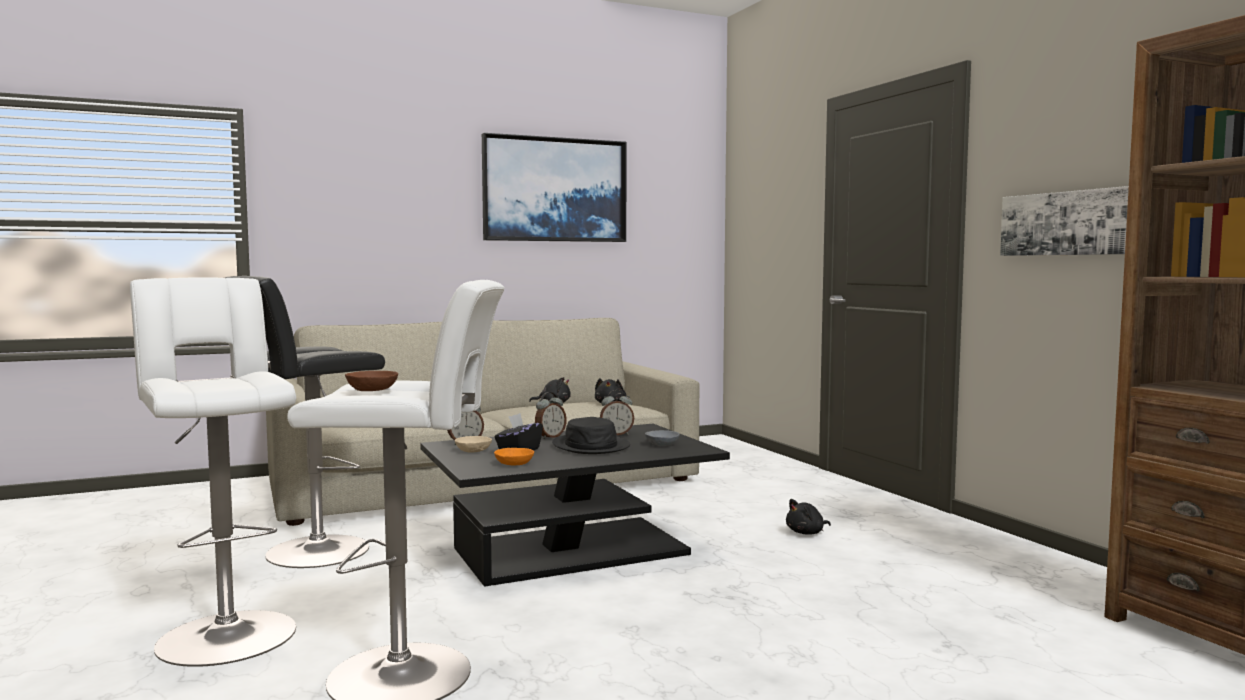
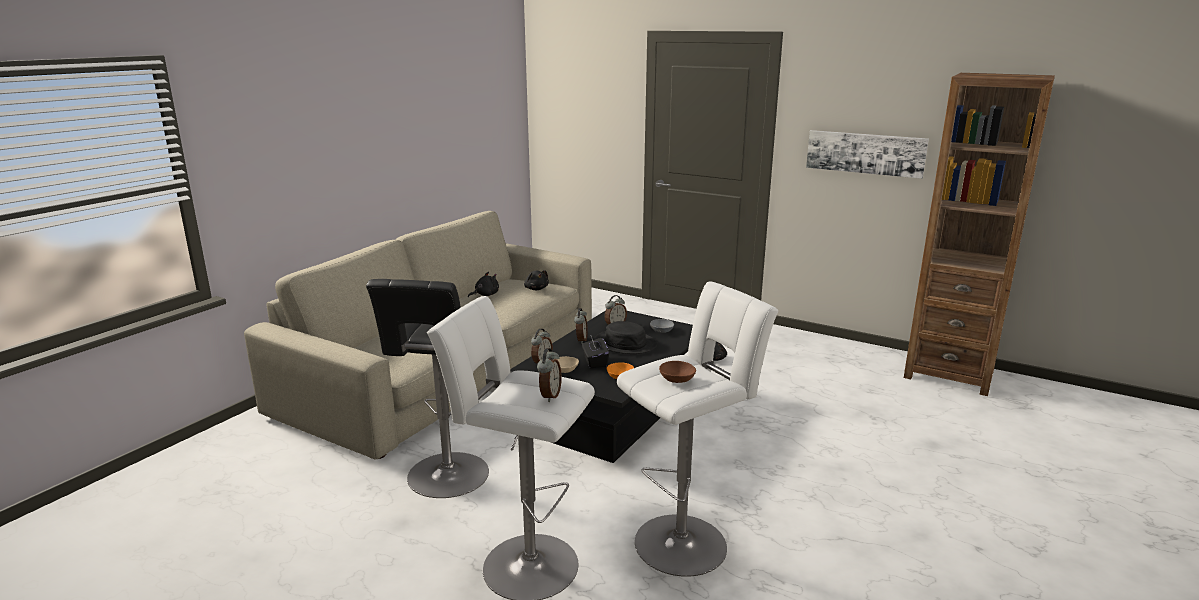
camera: 35 degrees left, 15 degrees up
picture [482,133,626,242] -> none
none -> alarm clock [537,348,562,402]

